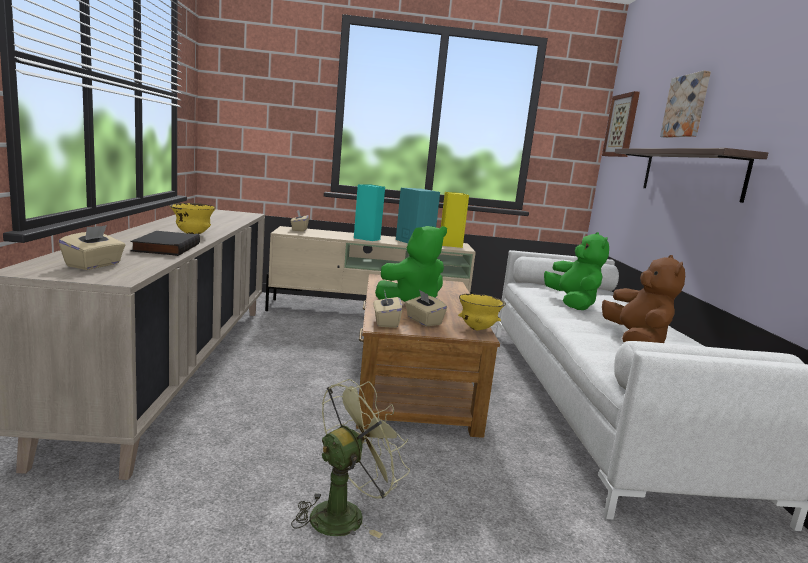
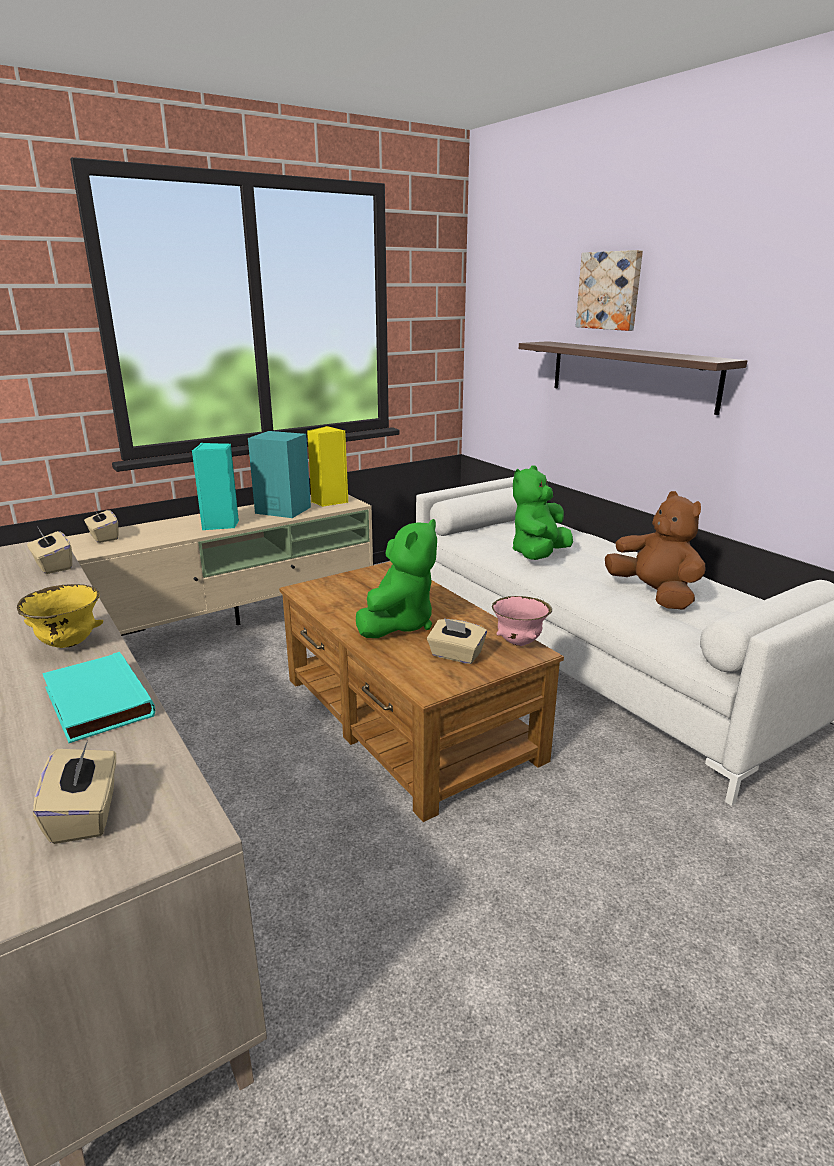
camera: 30 degrees left, 10 degrees up
black book [130,231,200,256] -> turquoise book [42,652,155,743]
green fan [291,379,410,538] -> none
beige tissue box [374,293,402,328] -> beige tissue box moved to [27,528,72,574]
yellow bowl [458,294,506,330] -> pink bowl [492,596,552,646]
green plush toy [544,232,609,310] -> green plush toy turned 105 degrees counterclockwise [512,465,573,560]
picture [602,91,640,157] -> none

